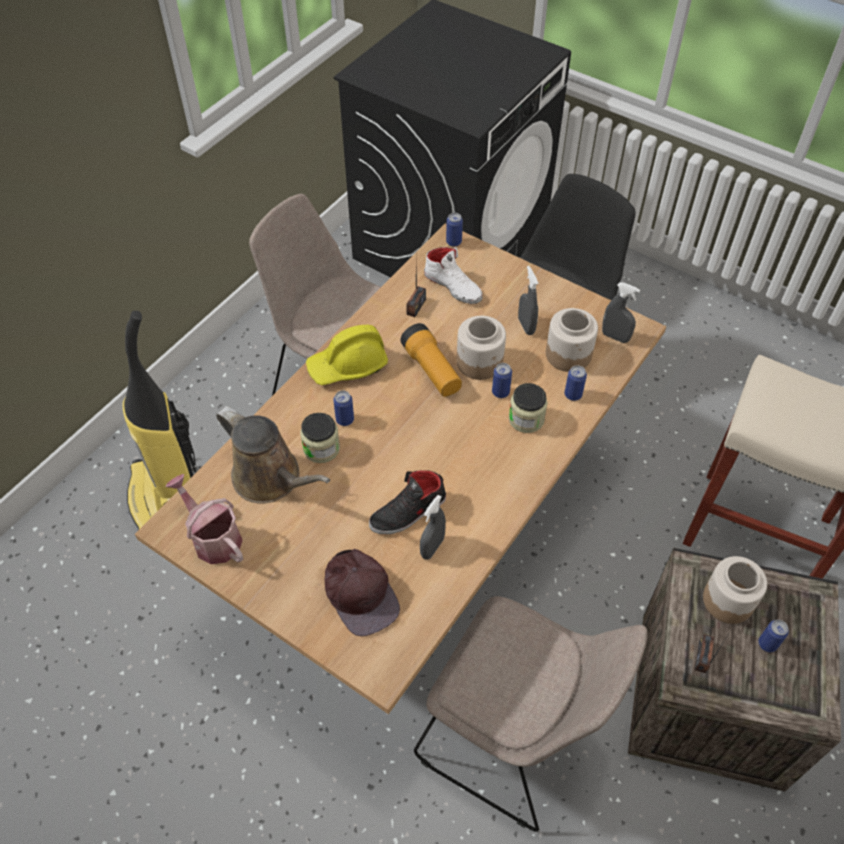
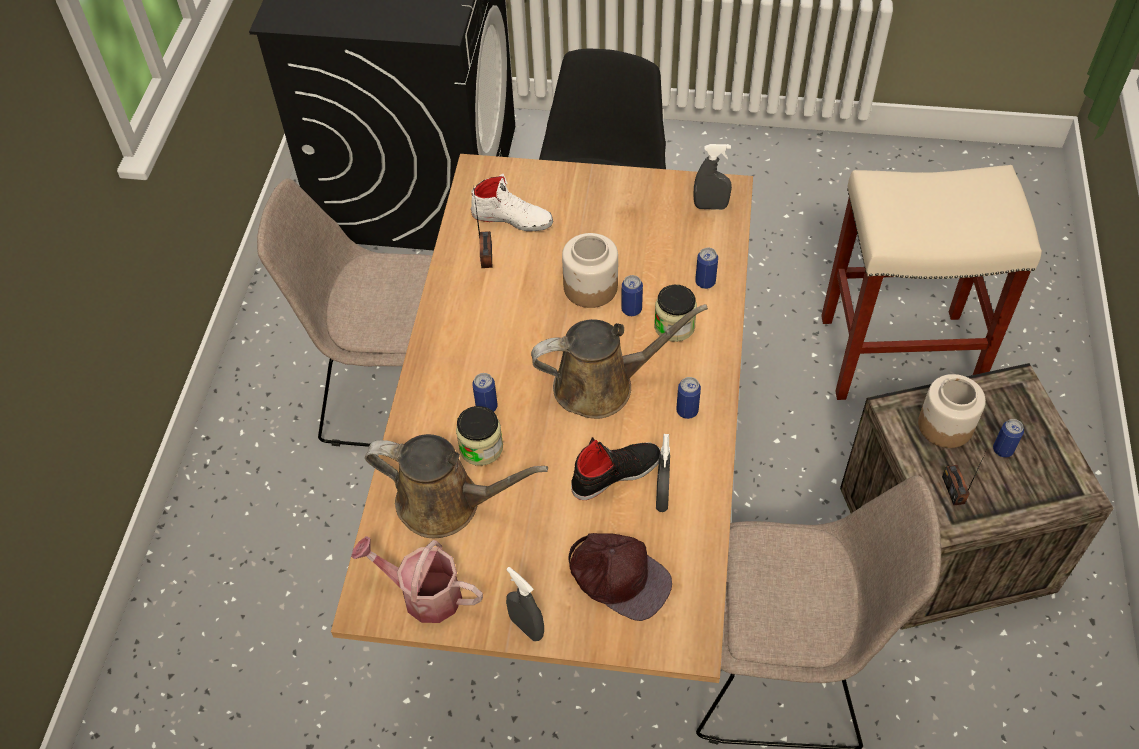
camera: 25 degrees left, 0 degrees up
vacuum cleaner [123,311,198,530] -> none
yellow hard hat [306,325,388,385] -> none
black shoe [369,470,446,534] -> black shoe turned 150 degrees counterclockwise [571,437,661,500]
flashlight [401,323,462,397] -> none
can [446,213,463,247] -> can moved to [676,377,701,419]
grey spray bottle [518,266,539,335] -> grey spray bottle moved to [506,567,544,641]
jar [546,308,598,372] -> none
none -> brown watering can [531,304,708,419]

